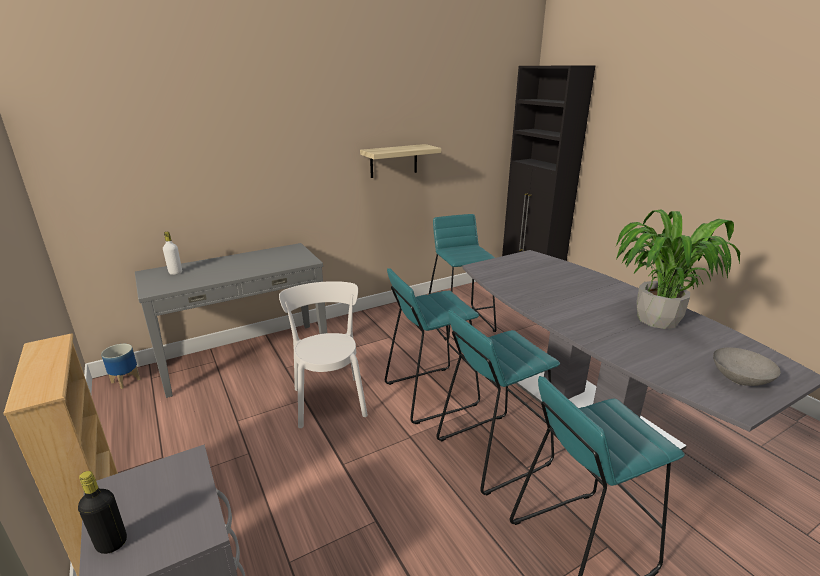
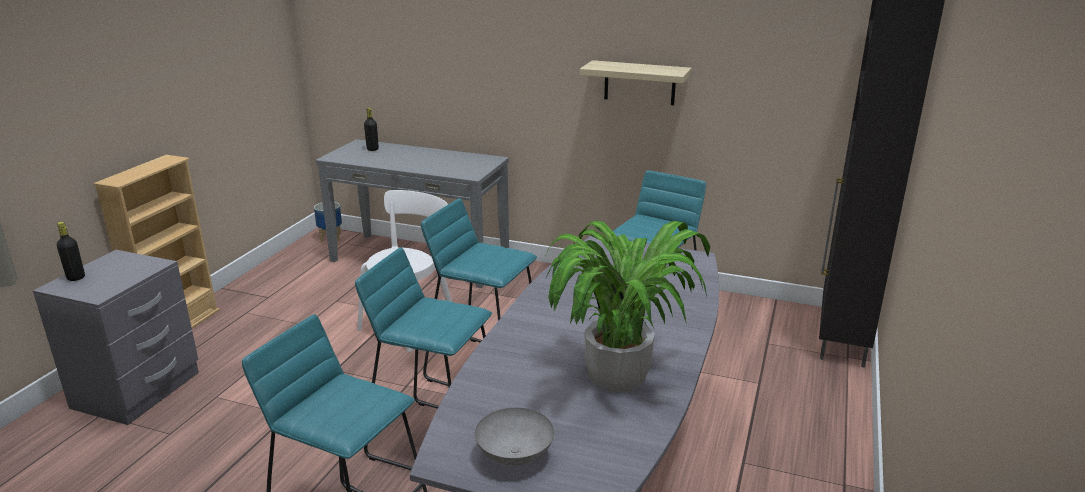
camera: 50 degrees right, 0 degrees up
white bottle [163,232,182,275] -> black bottle [364,108,379,151]

